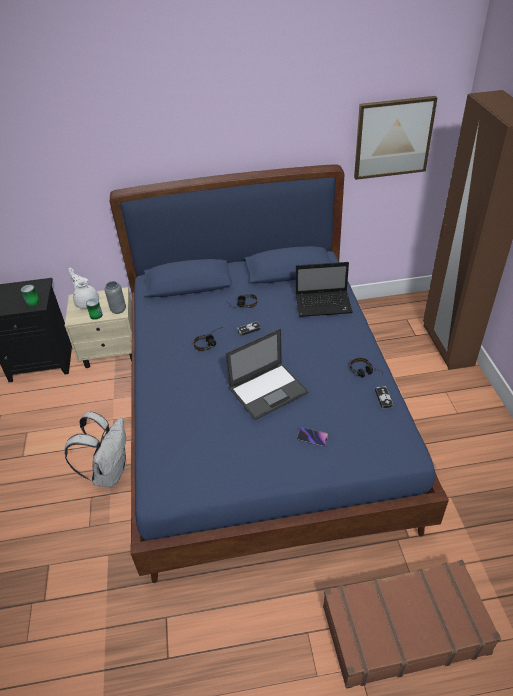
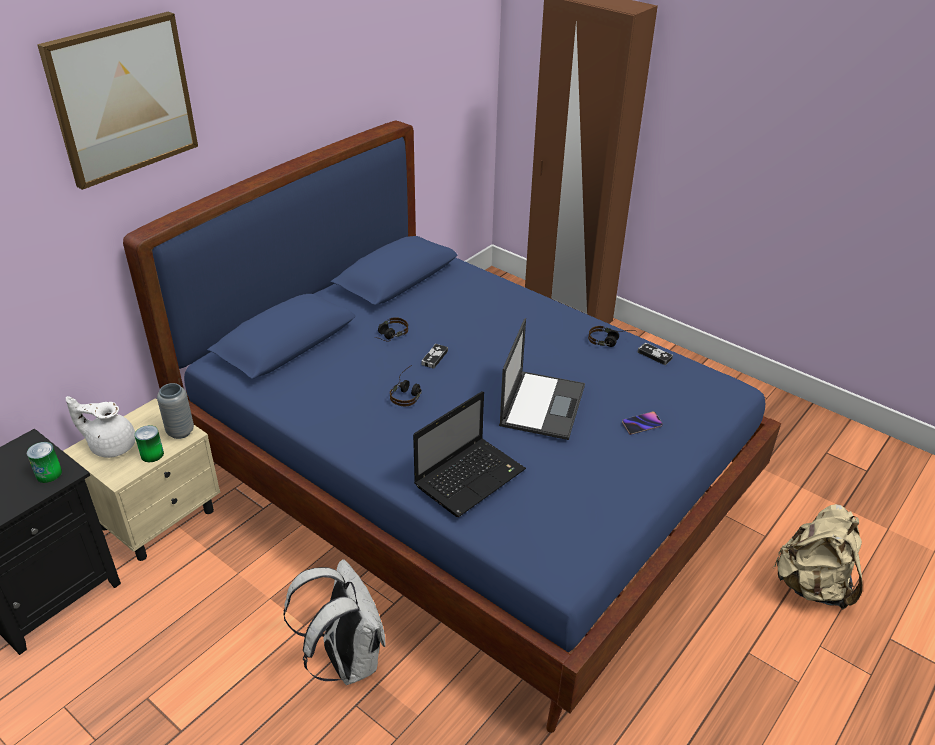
camera: 45 degrees left, 5 degrees down
laptop [295,262,353,317] -> laptop moved to [413,391,526,517]
brown suitcase [323,560,501,689] -> beige backpack [773,504,862,610]
picture [354,96,437,180] -> picture moved to [37,12,198,190]

